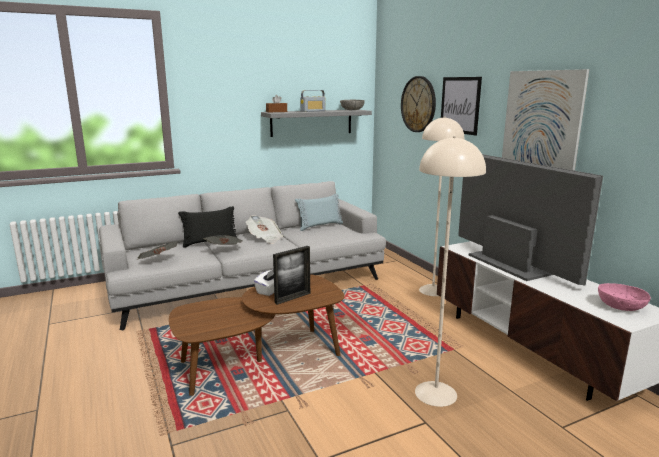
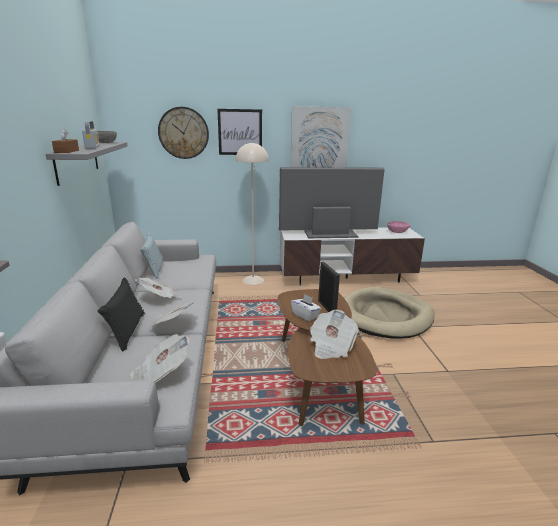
camera: 70 degrees left, 5 degrees up
beige floor lamp [415,136,486,407] -> beige dog bed [344,287,435,339]
none -> newspaper [310,310,359,359]

